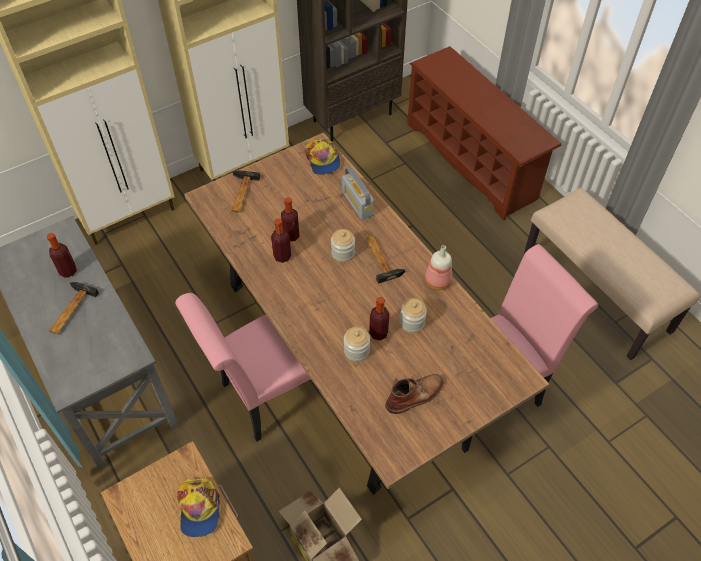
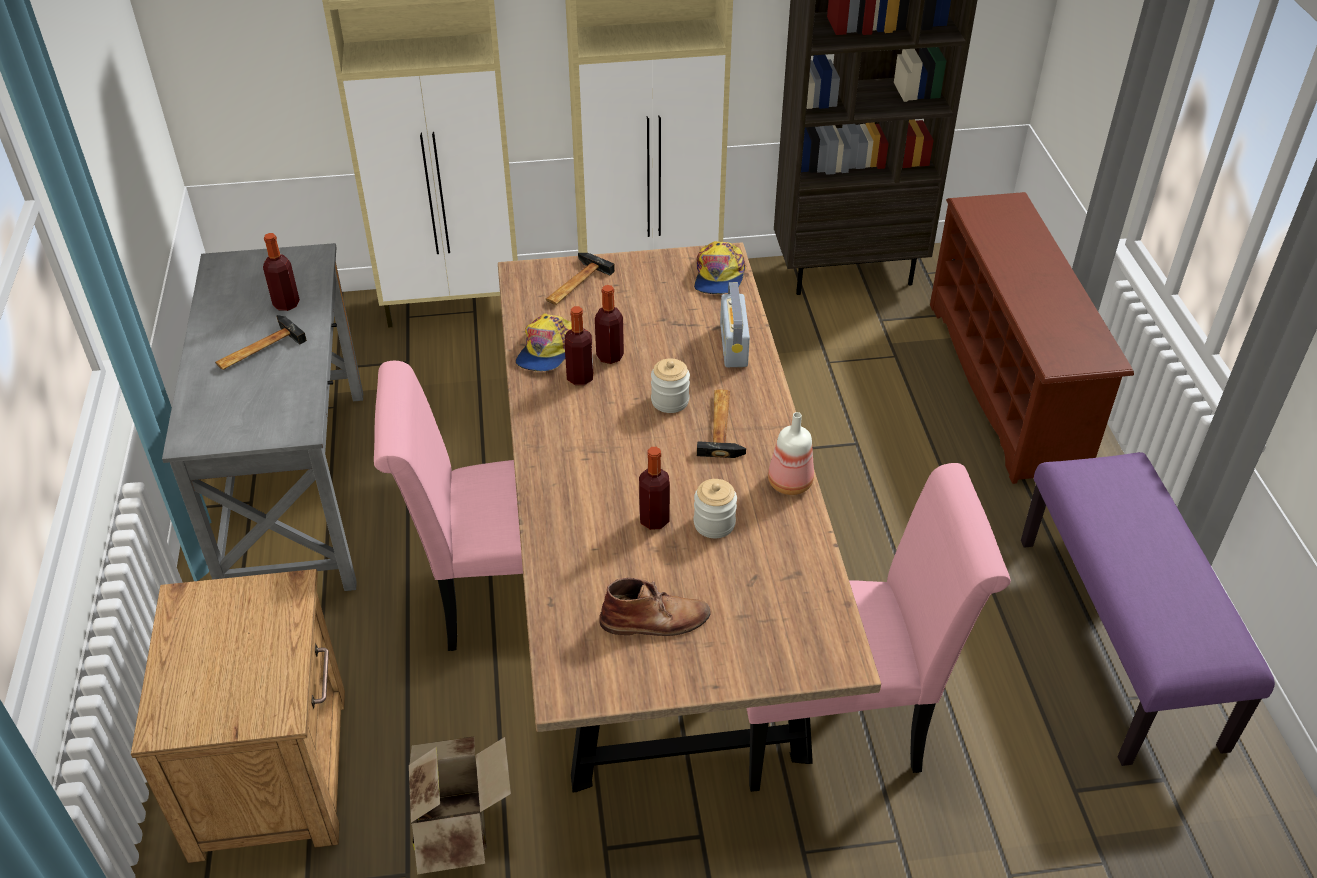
camera: 25 degrees right, 10 degrees down
cap [177,478,220,537] -> cap moved to [516,313,572,371]
jar [344,326,370,362] -> none
beige bench [524,188,700,360] -> purple bench [1021,452,1275,766]

